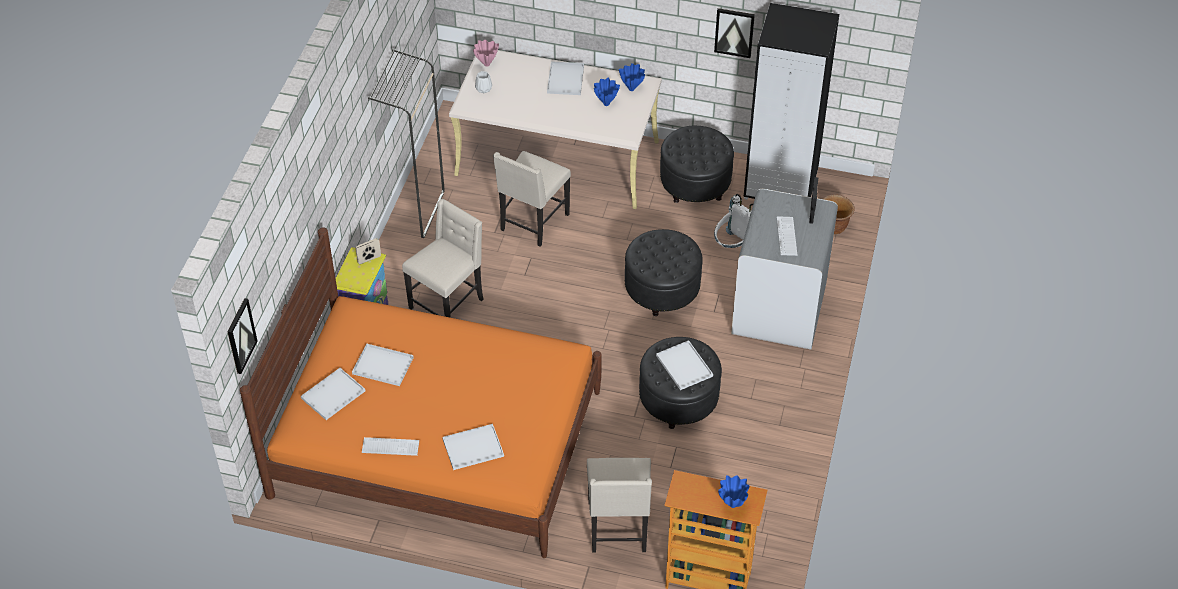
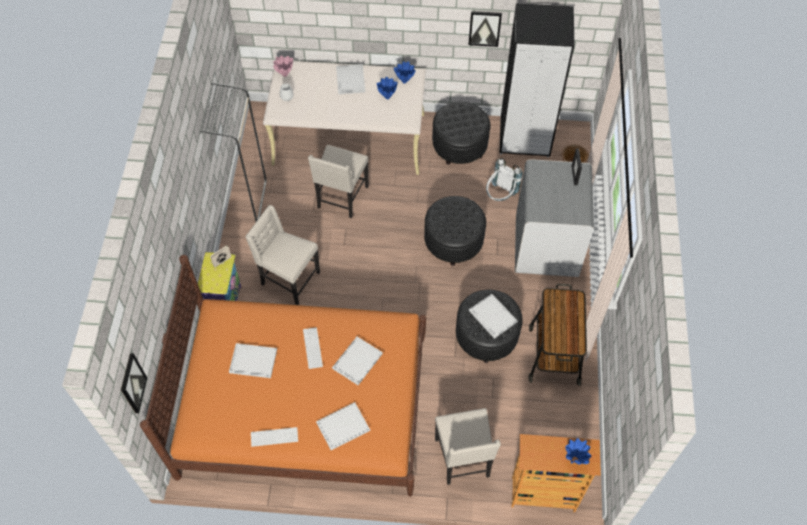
camera: 10 degrees left, 10 degrees up
white tray [301,368,365,420] -> white tray moved to [332,337,383,385]
beige chair [402,199,483,318] -> beige chair turned 90 degrees counterclockwise [245,205,320,305]
keyboard [777,216,797,256] -> keyboard moved to [303,327,323,369]
none -> cart [528,284,587,386]

